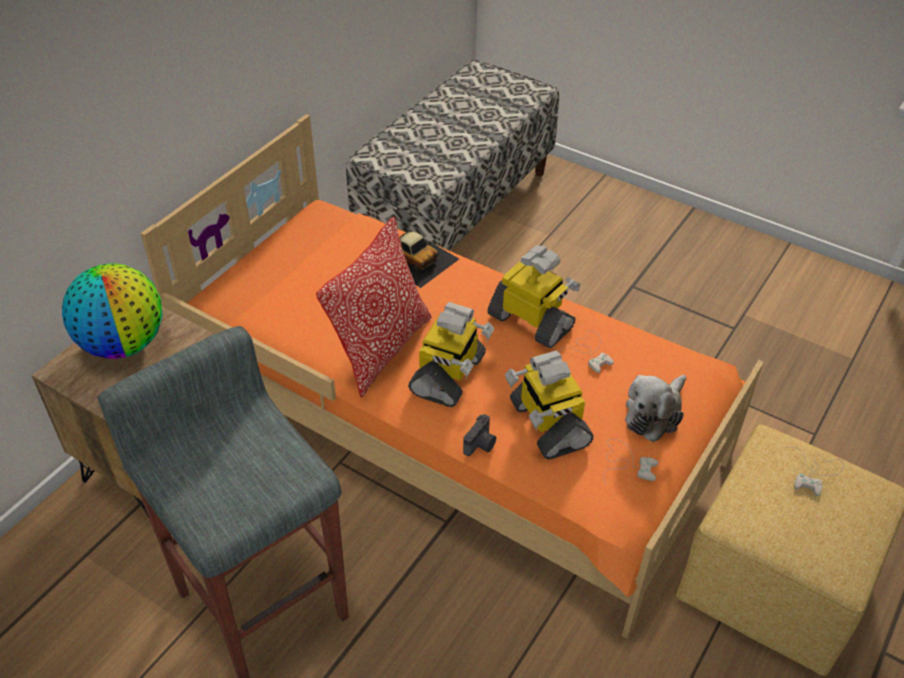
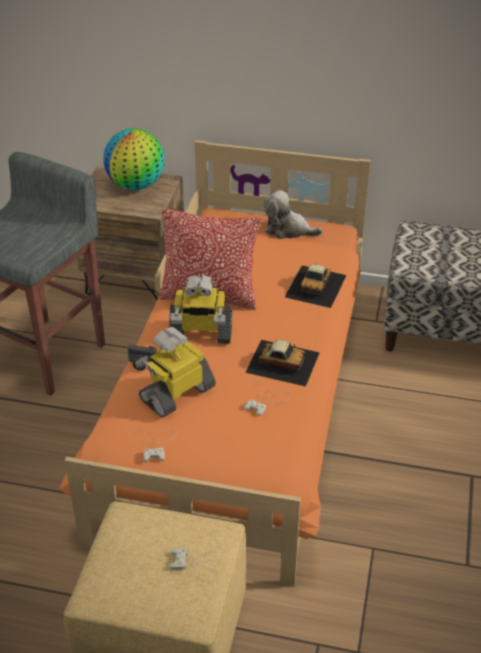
camera: 70 degrees right, 5 degrees down
toy robot [487,245,580,348] -> toy car [245,340,320,386]
plush toy [625,375,686,442] -> plush toy moved to [264,190,323,239]

